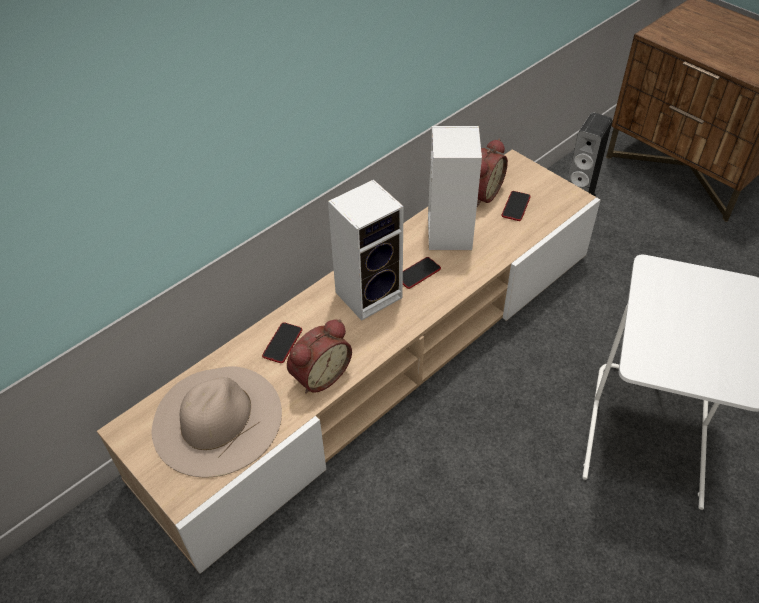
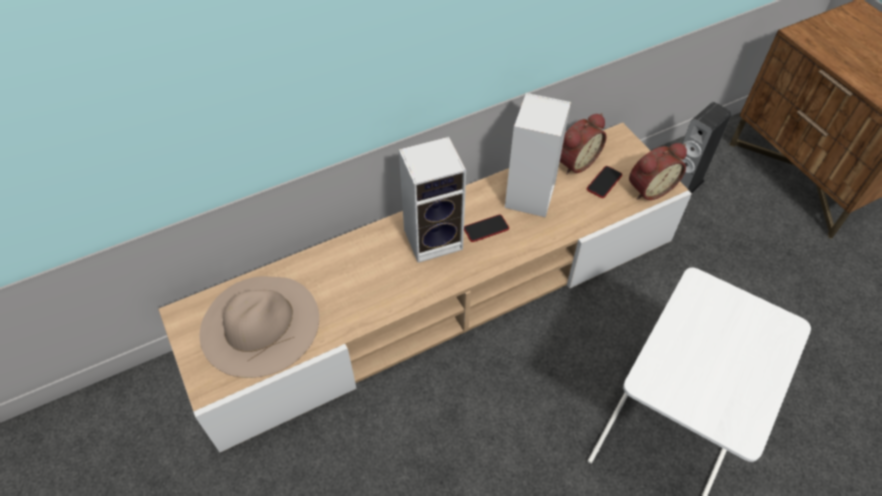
camera: 15 degrees right, 5 degrees up
phone [262,322,302,363] -> none
alarm clock [287,319,352,394] -> alarm clock moved to [629,143,687,200]

